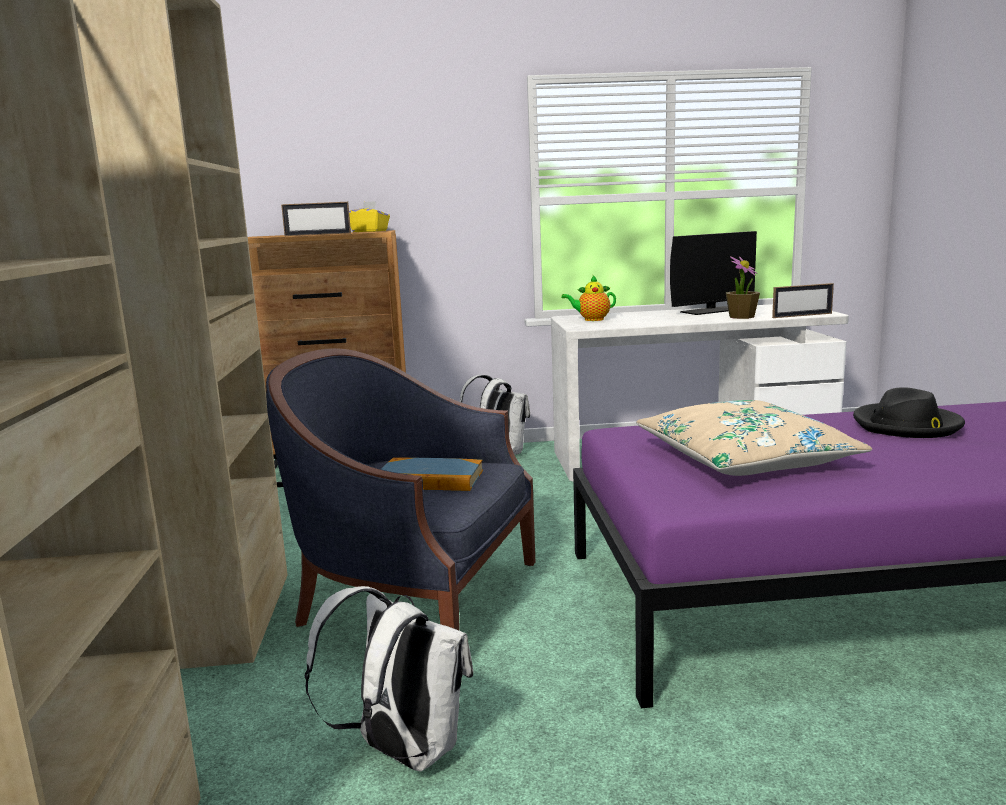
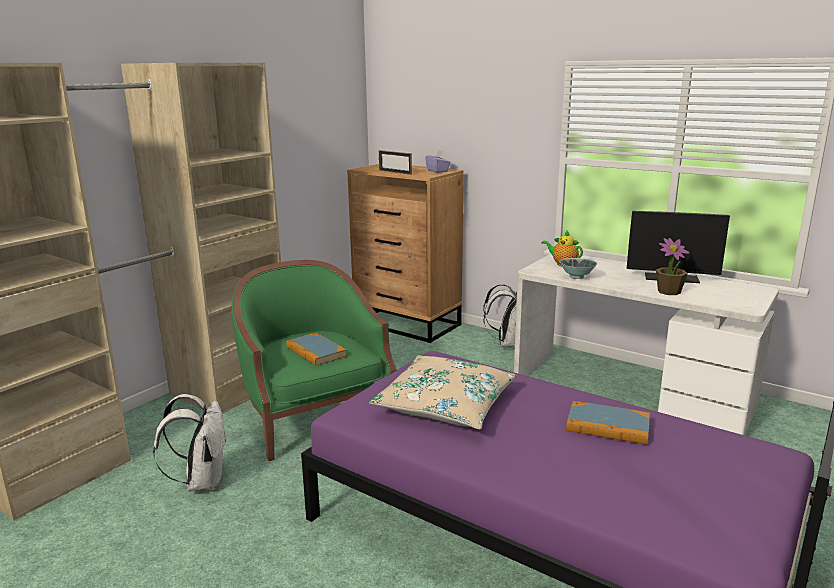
camera: 40 degrees right, 5 degrees up
blue armchair [266,348,535,631] -> green armchair [231,260,397,461]
yellow tissue box [349,201,390,232] -> purple tissue box [425,150,450,173]
picture frame [772,283,834,318] -> none
black hat [853,387,965,438] -> book [566,401,650,444]
none -> bowl [559,258,597,279]

